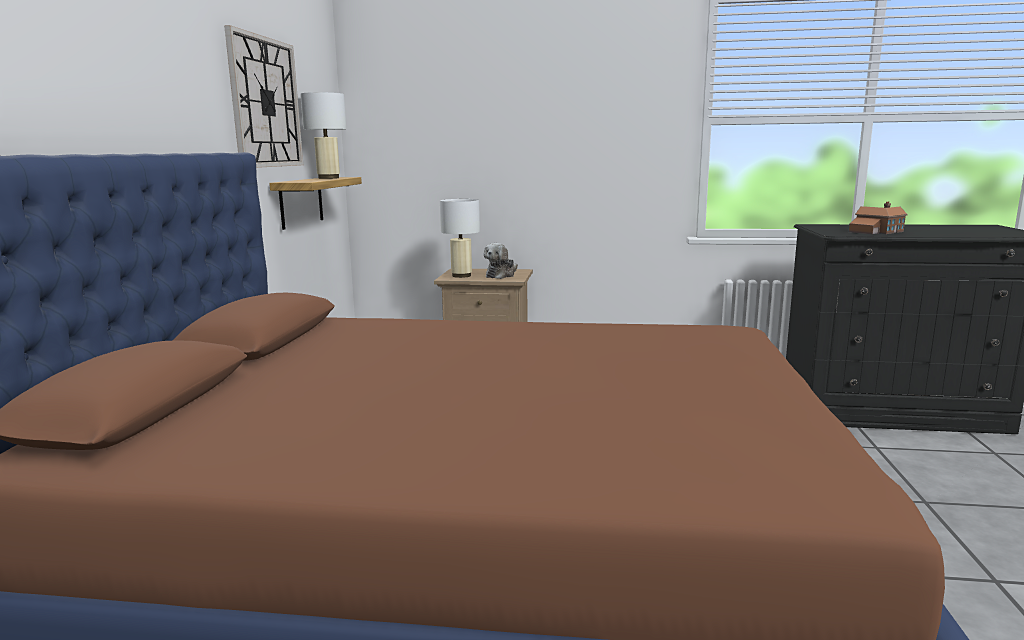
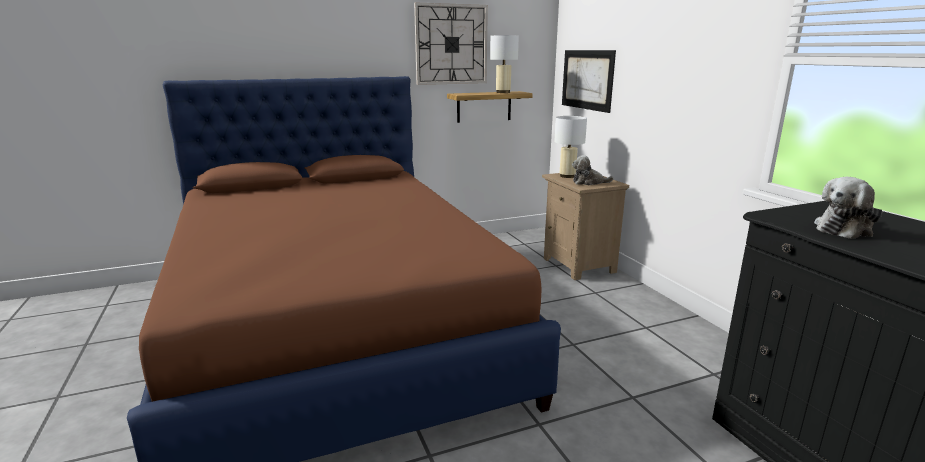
camera: 60 degrees right, 5 degrees up
toy house [848,202,908,234] -> plush toy [814,177,883,239]
none -> picture [562,50,616,113]

